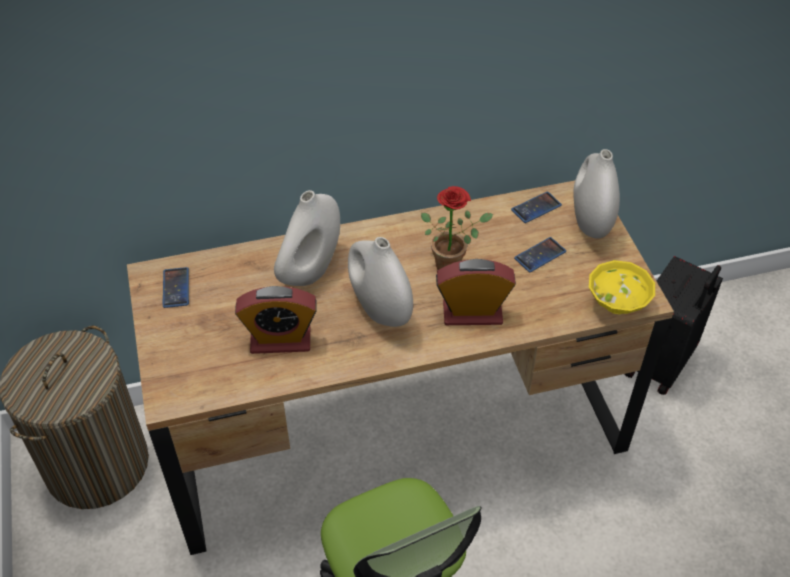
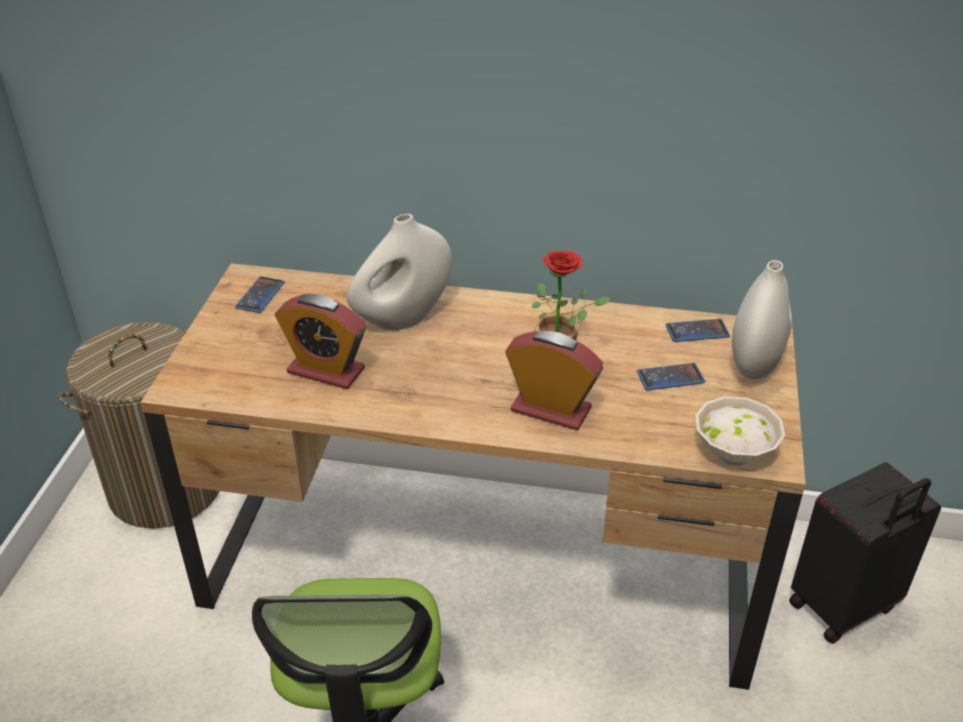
camera: 25 degrees right, 10 degrees down
white vase [348,237,413,327] -> none
yellow bowl [589,260,655,314] -> white bowl [696,396,785,466]

